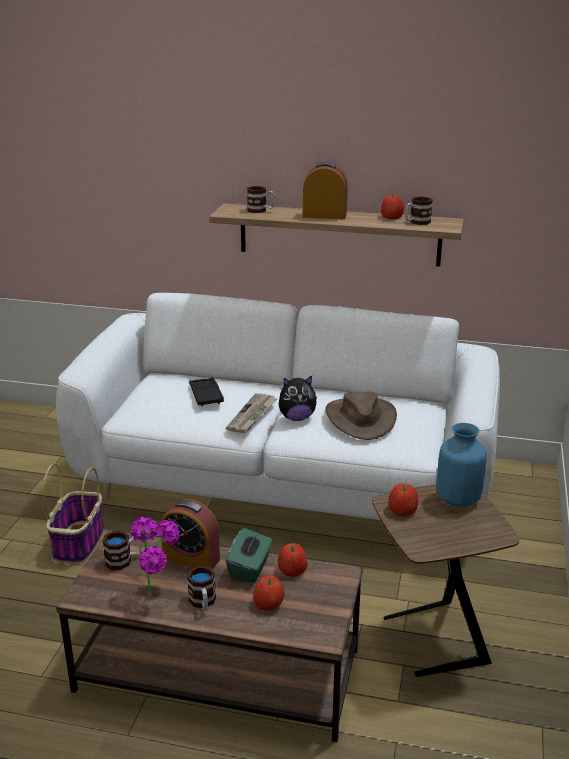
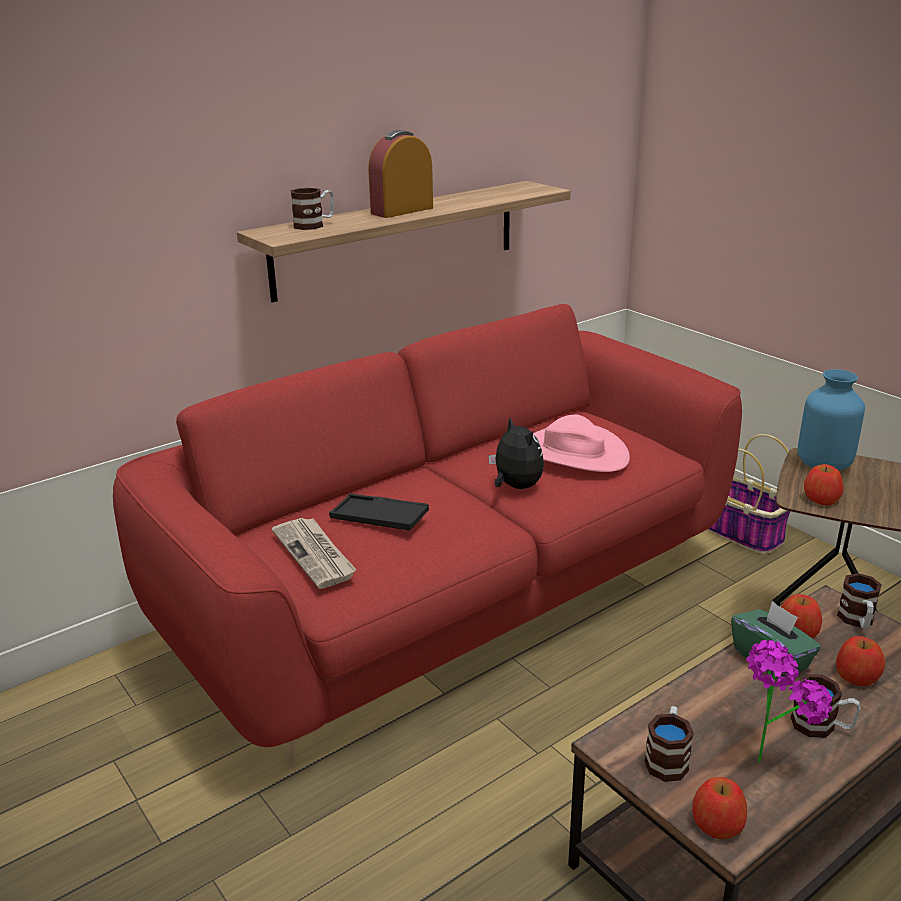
camera: 50 degrees left, 0 degrees up
basket [43,463,104,564] -> basket moved to [707,434,790,554]
white sofa [56,293,500,520] -> red sofa [113,304,742,765]
alarm clock [161,499,220,570] -> none
newspaper [226,393,277,433] -> newspaper moved to [272,518,357,589]
plush toy [279,376,317,421] -> plush toy turned 60 degrees counterclockwise [488,417,544,489]
brown hat [325,391,397,440] -> pink hat [533,415,630,472]
apple [381,195,404,219] -> apple moved to [692,777,747,839]
mug [406,196,433,225] -> mug moved to [837,573,882,629]

